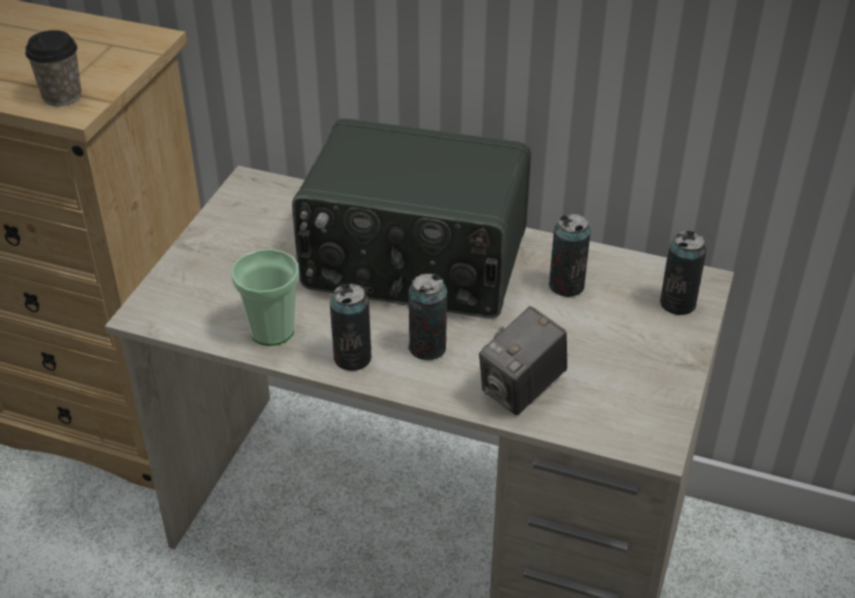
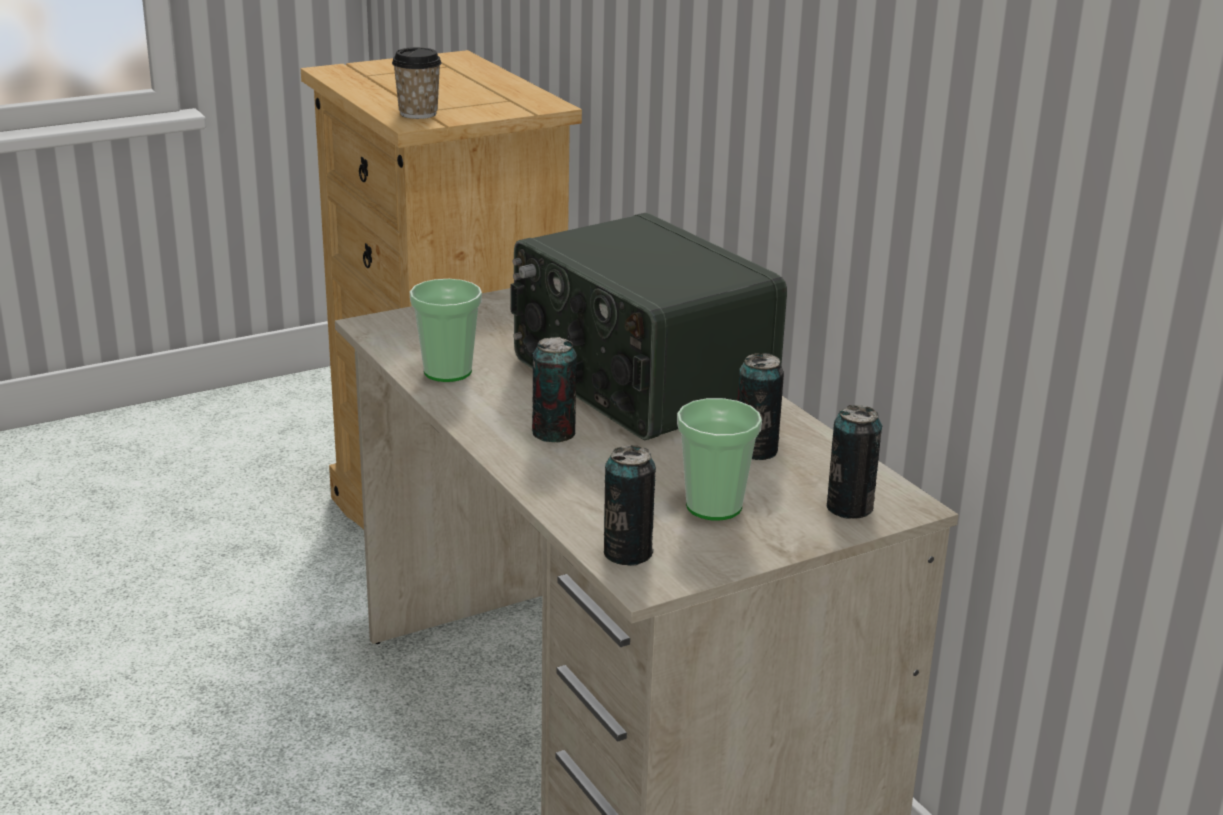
camera: 40 degrees right, 15 degrees down
can [330,283,372,371] -> can moved to [604,445,656,566]
camera [479,306,567,416] -> none
none -> cup [677,398,762,521]

